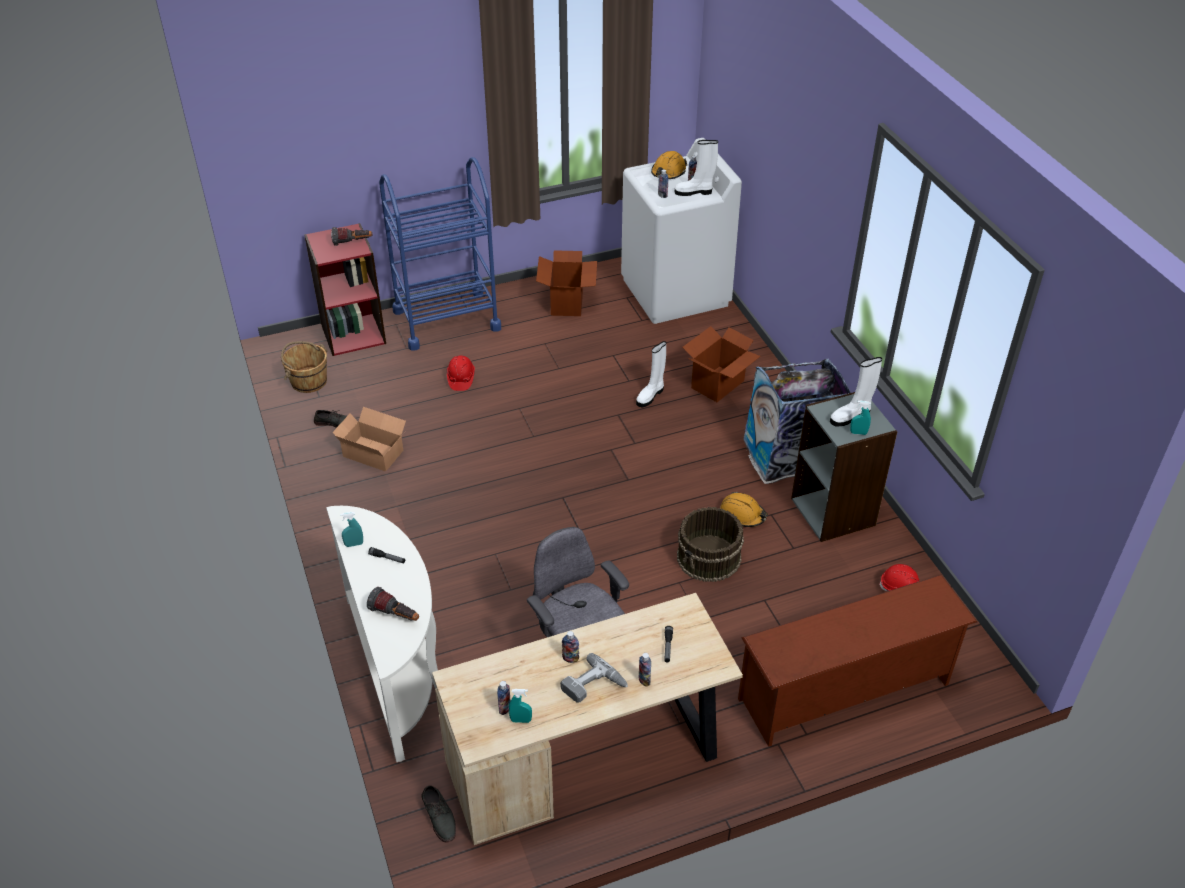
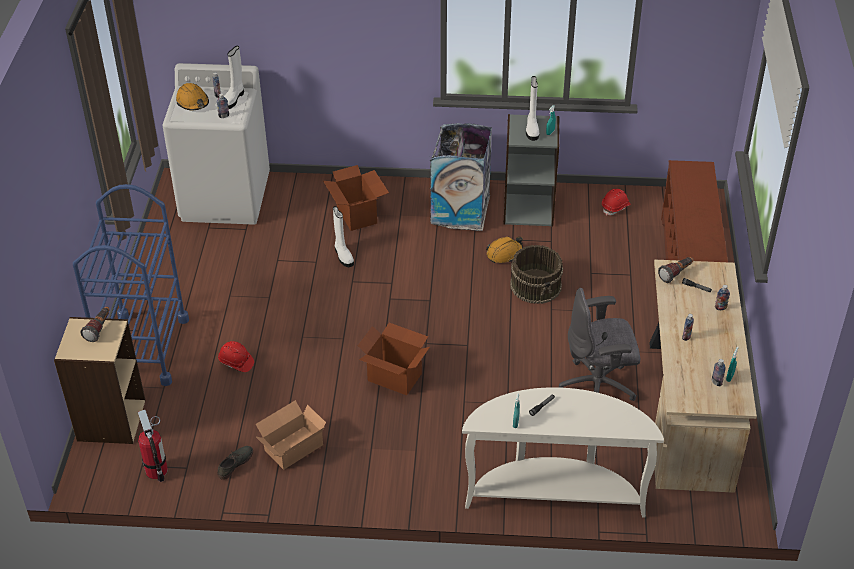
camera: 65 degrees left, 0 degrees up
brown bucket [281,341,327,393] -> fire extinguisher [138,410,168,482]
red bookcase [304,223,386,356] -> beige bookcase [54,317,146,444]
flashlight [367,587,419,621] -> flashlight moved to [658,257,694,283]
grey shoe [422,785,456,843] -> none
cardboard box [536,250,597,316] -> cardboard box moved to [358,323,430,395]
power drill [560,653,628,702] -> none

